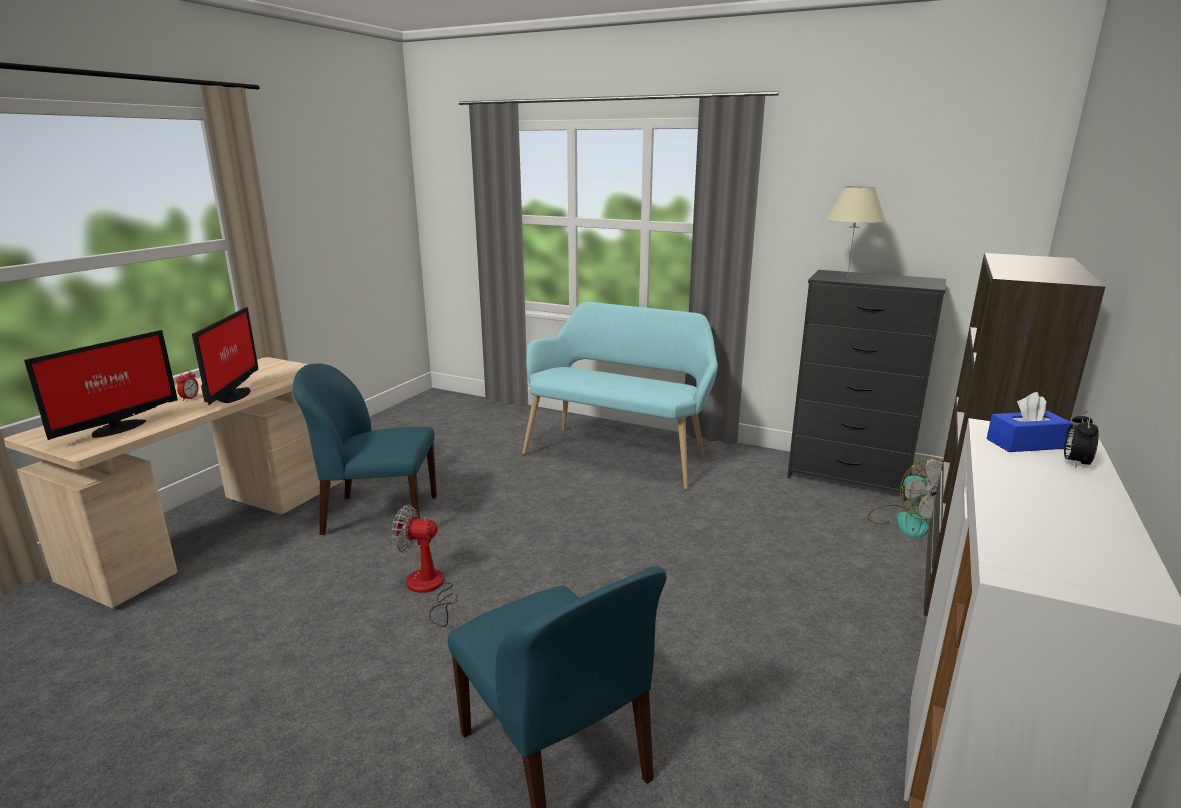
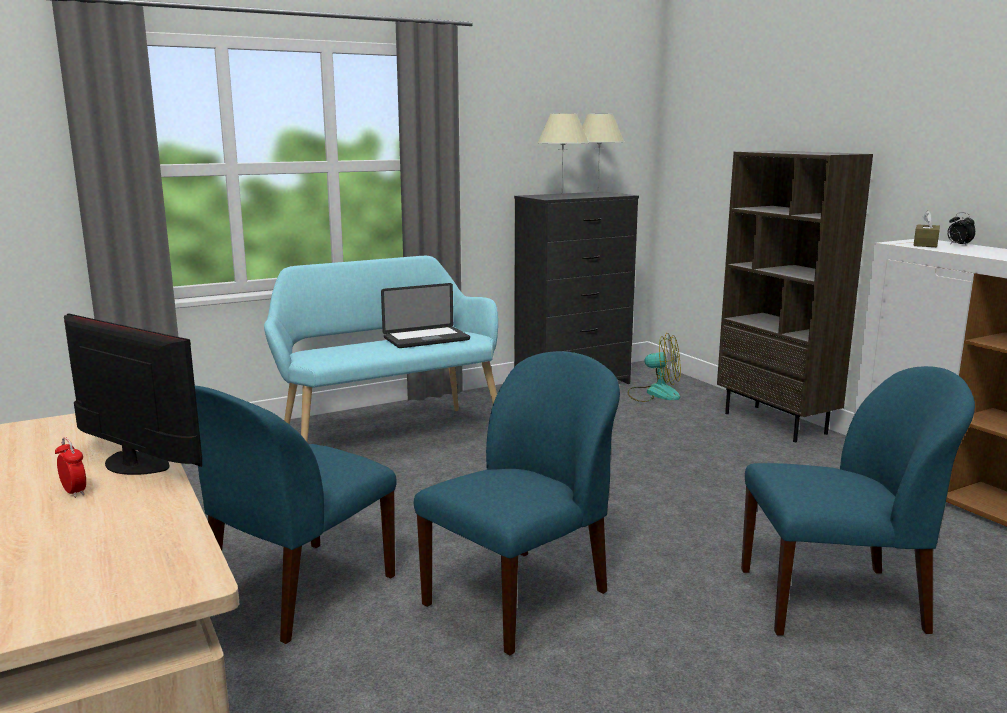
camera: 55 degrees left, 5 degrees down
monitor [24,330,178,440] -> none
fan [391,505,458,627] -> blue chair [414,351,620,655]
blue tissue box [987,392,1073,452] -> brown tissue box [913,210,940,247]
none -> laptop [381,283,470,348]
none -> beige table lamp [582,113,624,184]

